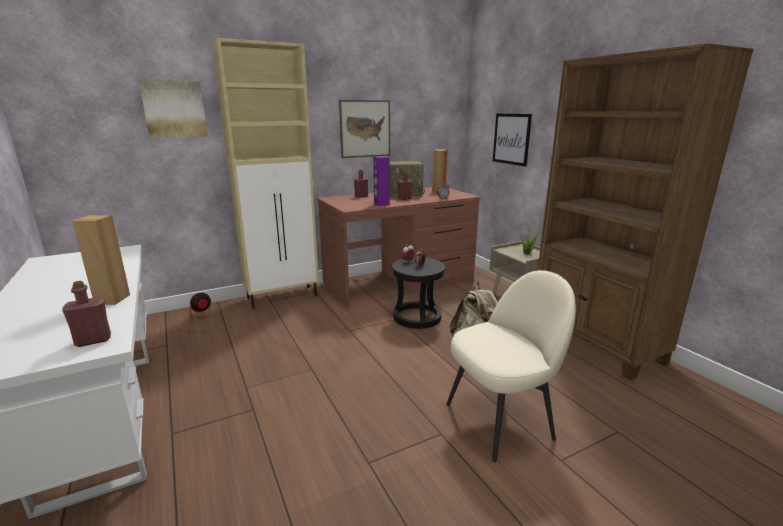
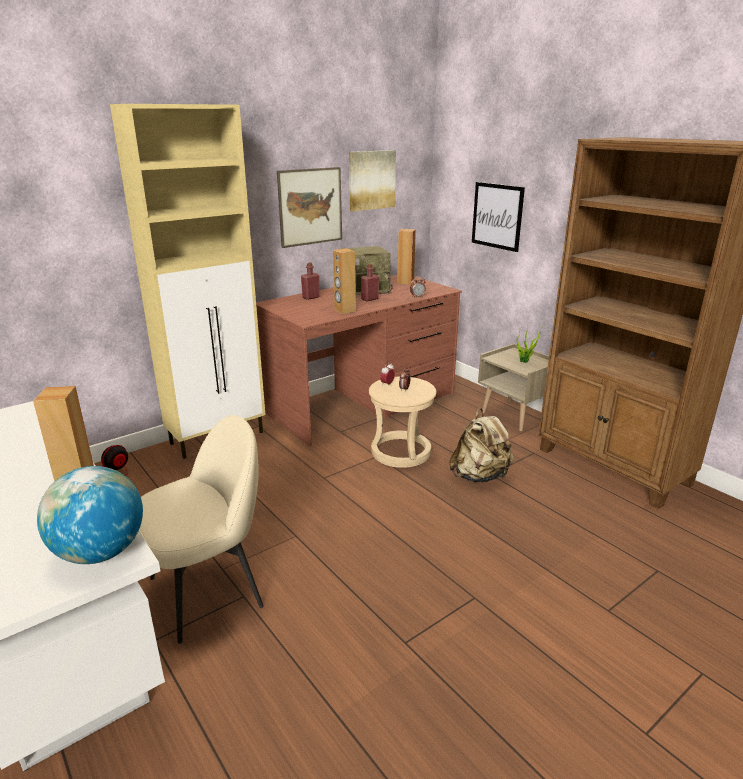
camera: 10 degrees left, 5 degrees up
red bottle [62,281,111,347] -> globe [37,466,143,564]
picture [139,79,208,138] -> picture moved to [349,150,396,212]
purple speaker [373,156,390,206] -> brown speaker [333,248,356,314]
black stool [391,257,446,329] -> beige stool [369,376,437,468]
beige chair [446,270,576,462] -> beige chair moved to [139,415,264,644]

